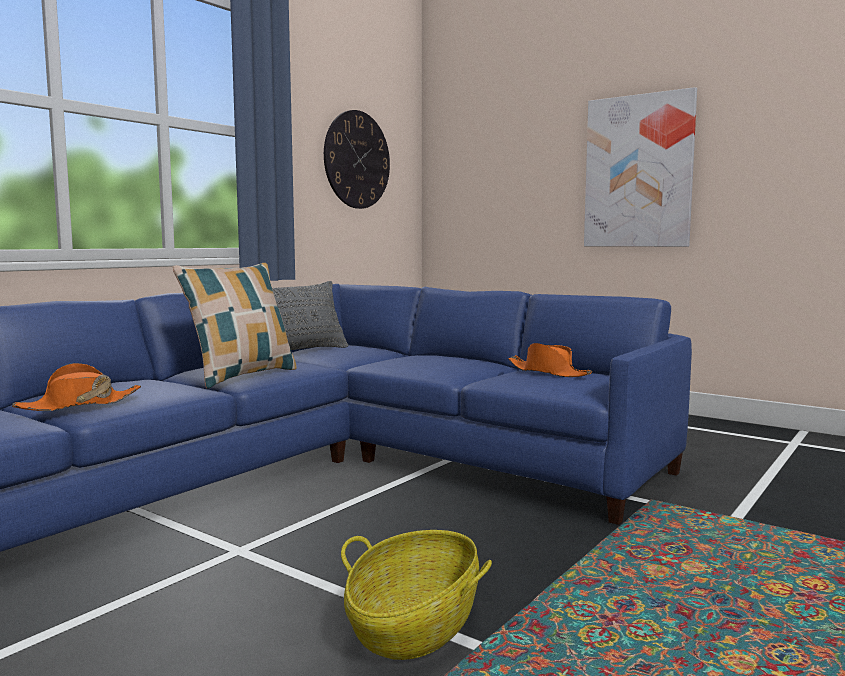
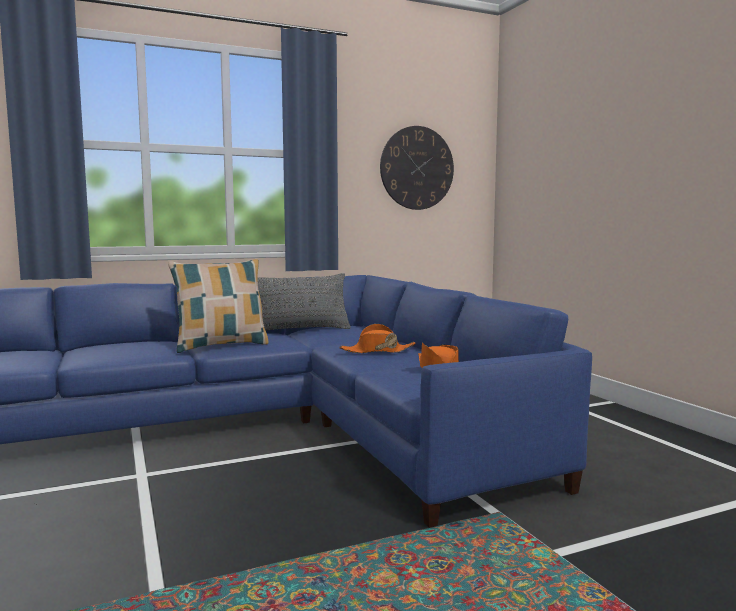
camera: 30 degrees right, 0 degrees up
orange hat [12,363,141,411] -> orange hat moved to [340,324,416,353]
basket [341,530,492,660] -> none
picture [584,87,697,247] -> none

